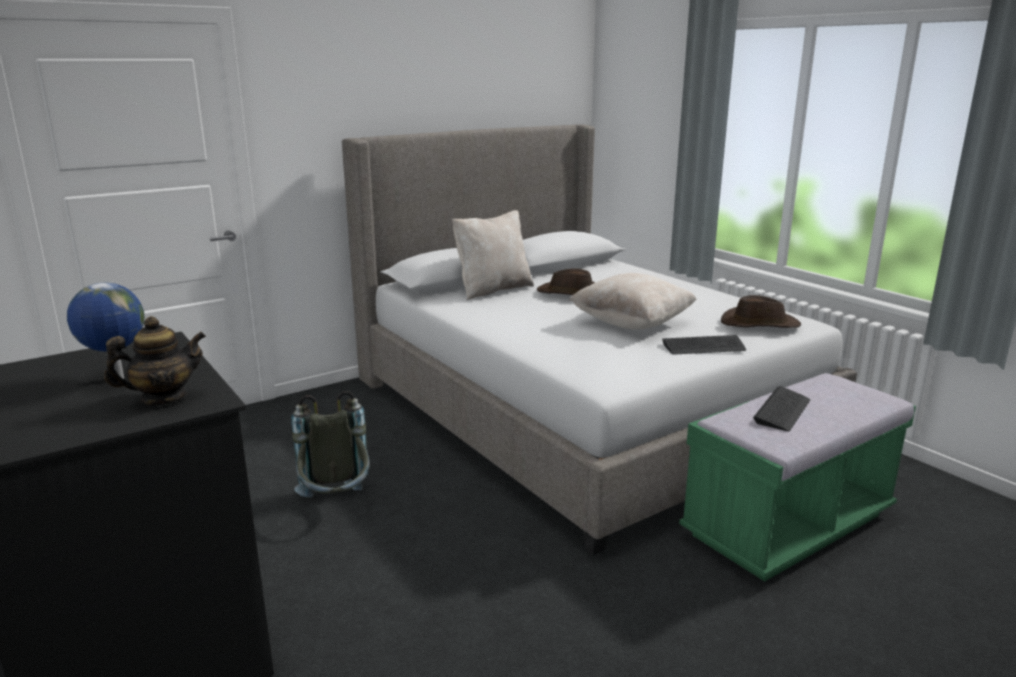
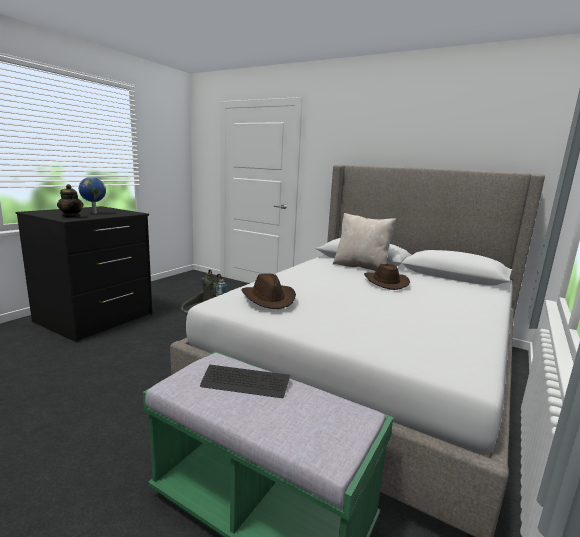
camera: 65 degrees right, 5 degrees down
beige pillow [569,273,696,329] -> none
keyboard [662,335,746,355] -> none
brown hat [721,295,801,328] -> brown hat moved to [241,273,296,309]

